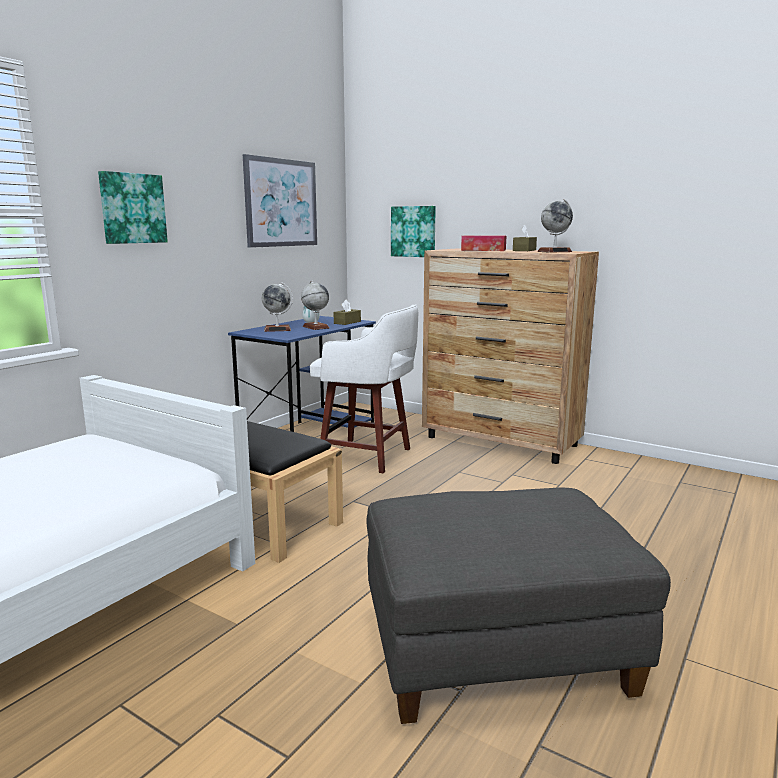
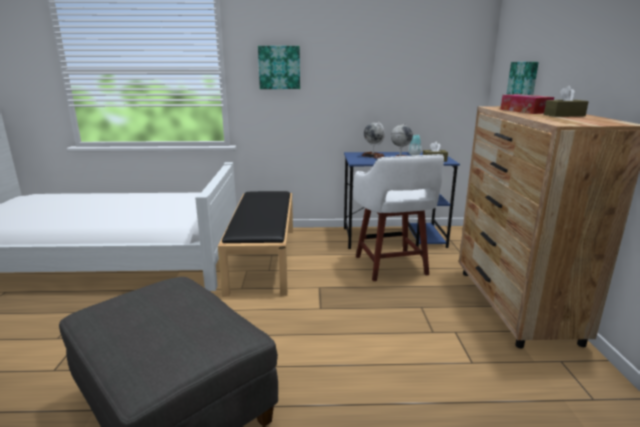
camera: 55 degrees right, 5 degrees up
picture [243,154,317,248] -> none
globe [537,199,573,253] -> none

